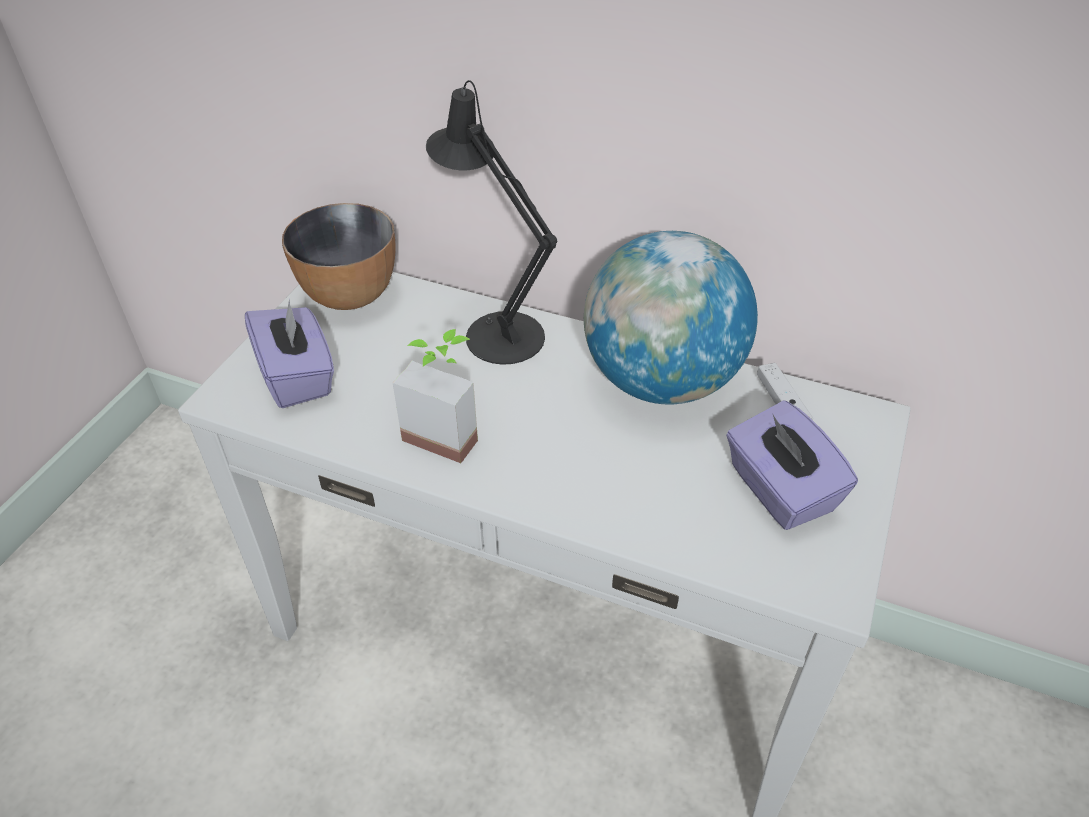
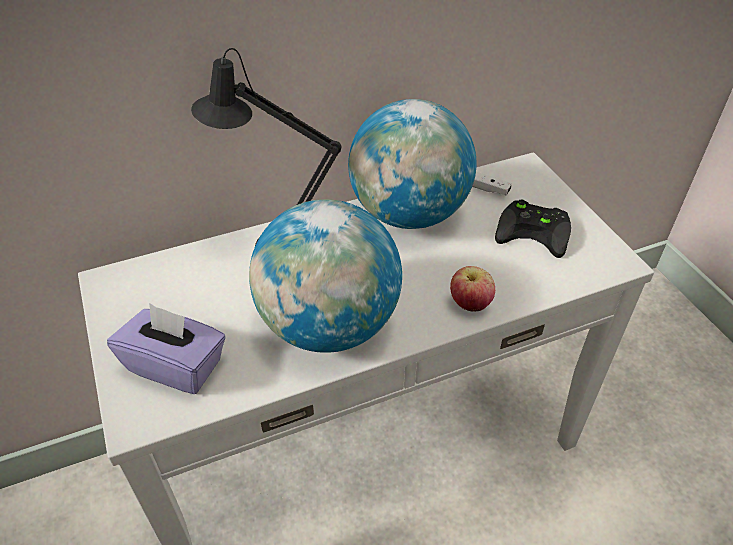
camera: 45 degrees left, 0 degrees up
bowl [282,203,395,310] -> none
potted plant [393,329,478,463] -> globe [249,199,402,353]
purple tissue box [726,400,858,530] -> black game controller [495,199,571,258]
none -> apple [450,266,495,312]

